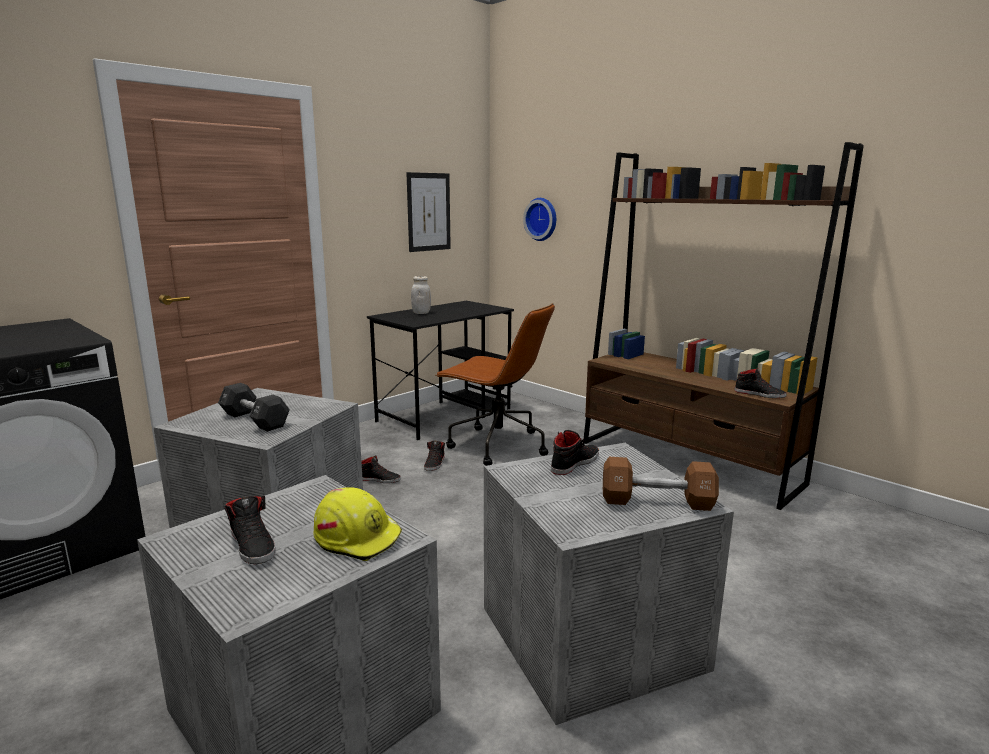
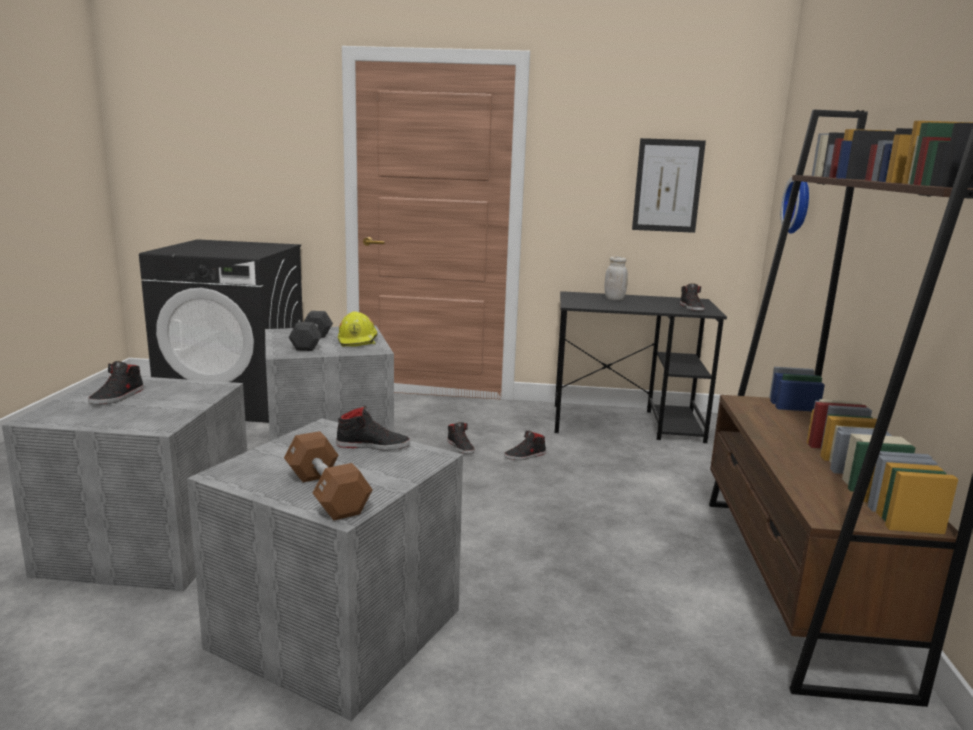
camera: 50 degrees right, 0 degrees up
yellow hard hat [313,487,402,561] -> yellow hard hat moved to [338,311,378,346]
brown office chair [436,303,555,466] -> none
black shoe [734,368,786,398] -> black shoe moved to [680,283,705,311]

